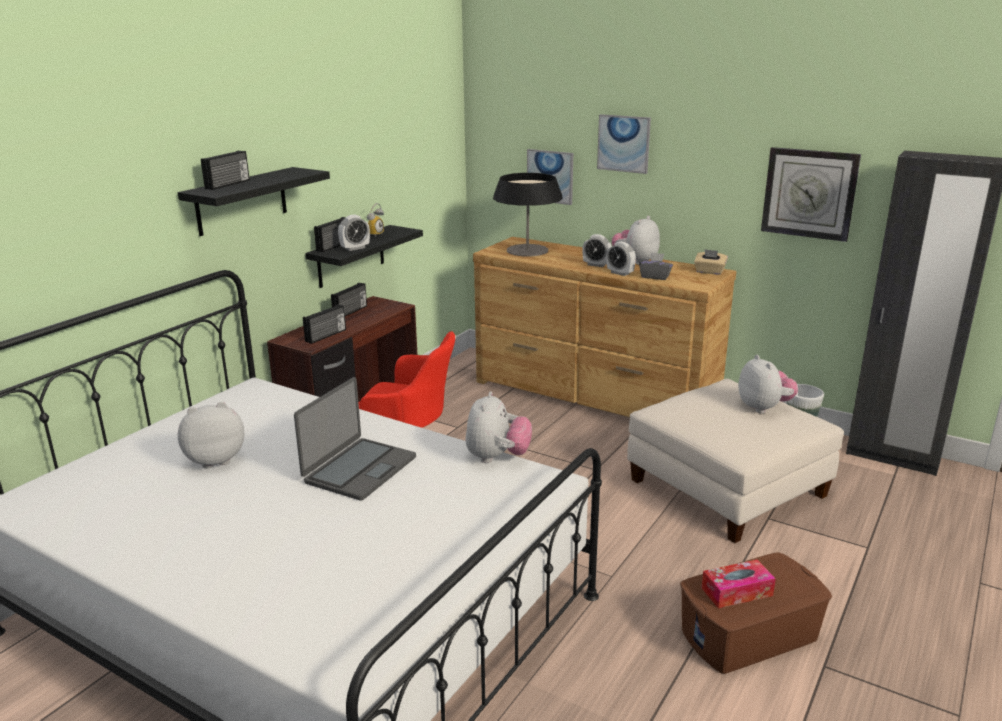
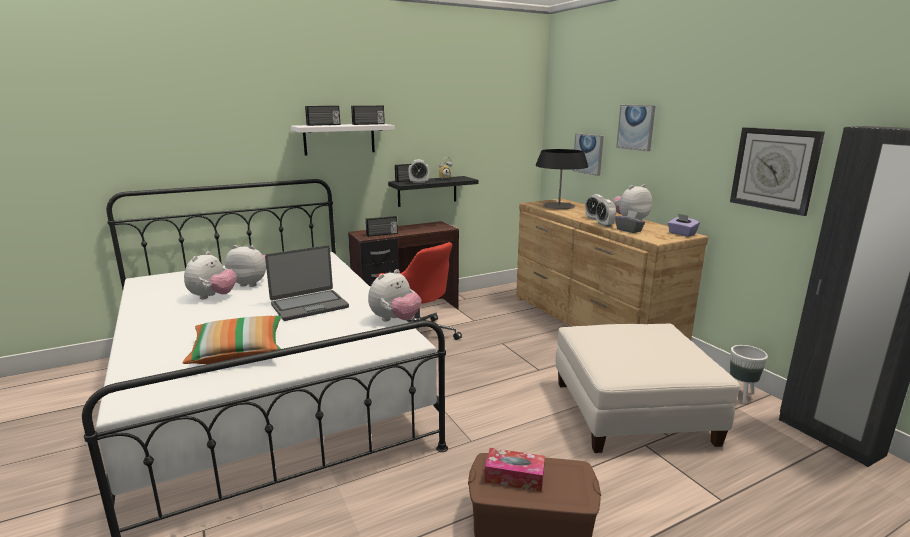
camera: 30 degrees right, 5 degrees down
black shelf [178,167,330,236] -> white shelf [291,124,395,155]
radio [331,283,367,316] -> radio moved to [351,106,385,125]
beige tissue box [694,249,728,275] -> purple tissue box [668,214,700,237]
plush toy [738,355,798,414] -> plush toy moved to [184,251,237,299]
none -> pillow [182,316,282,364]

